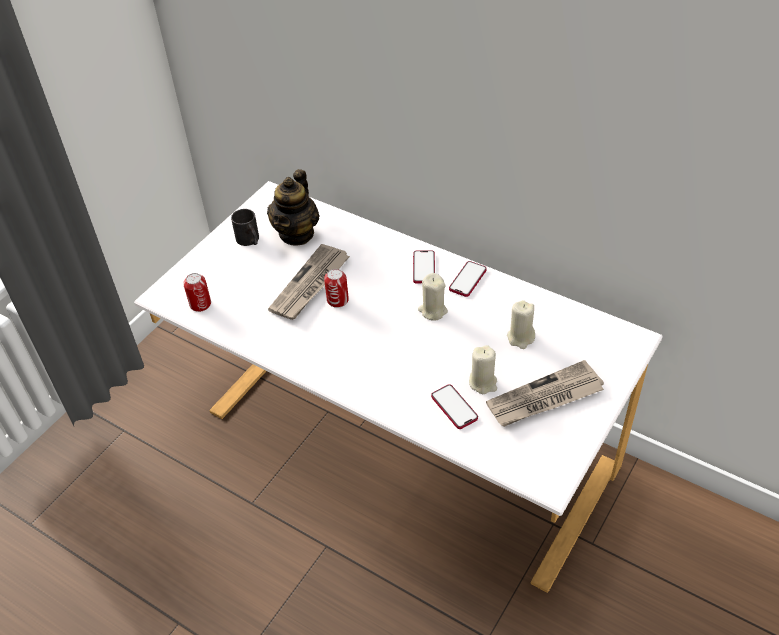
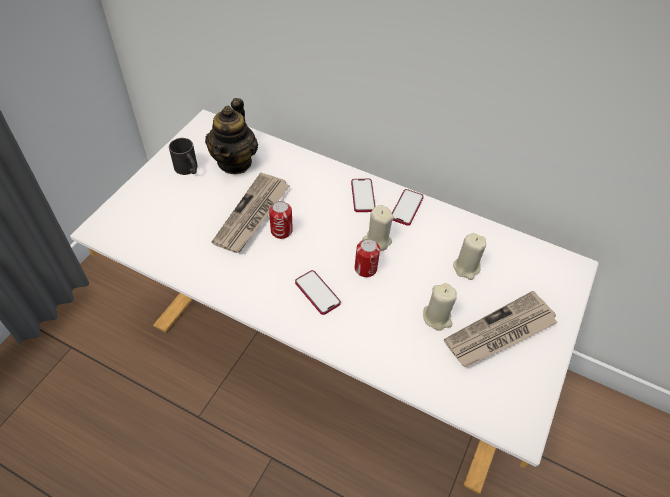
camera: 10 degrees left, 5 degrees up
can [183,273,211,312] -> can moved to [355,239,380,277]
phone [431,384,478,429] -> phone moved to [295,270,341,315]

